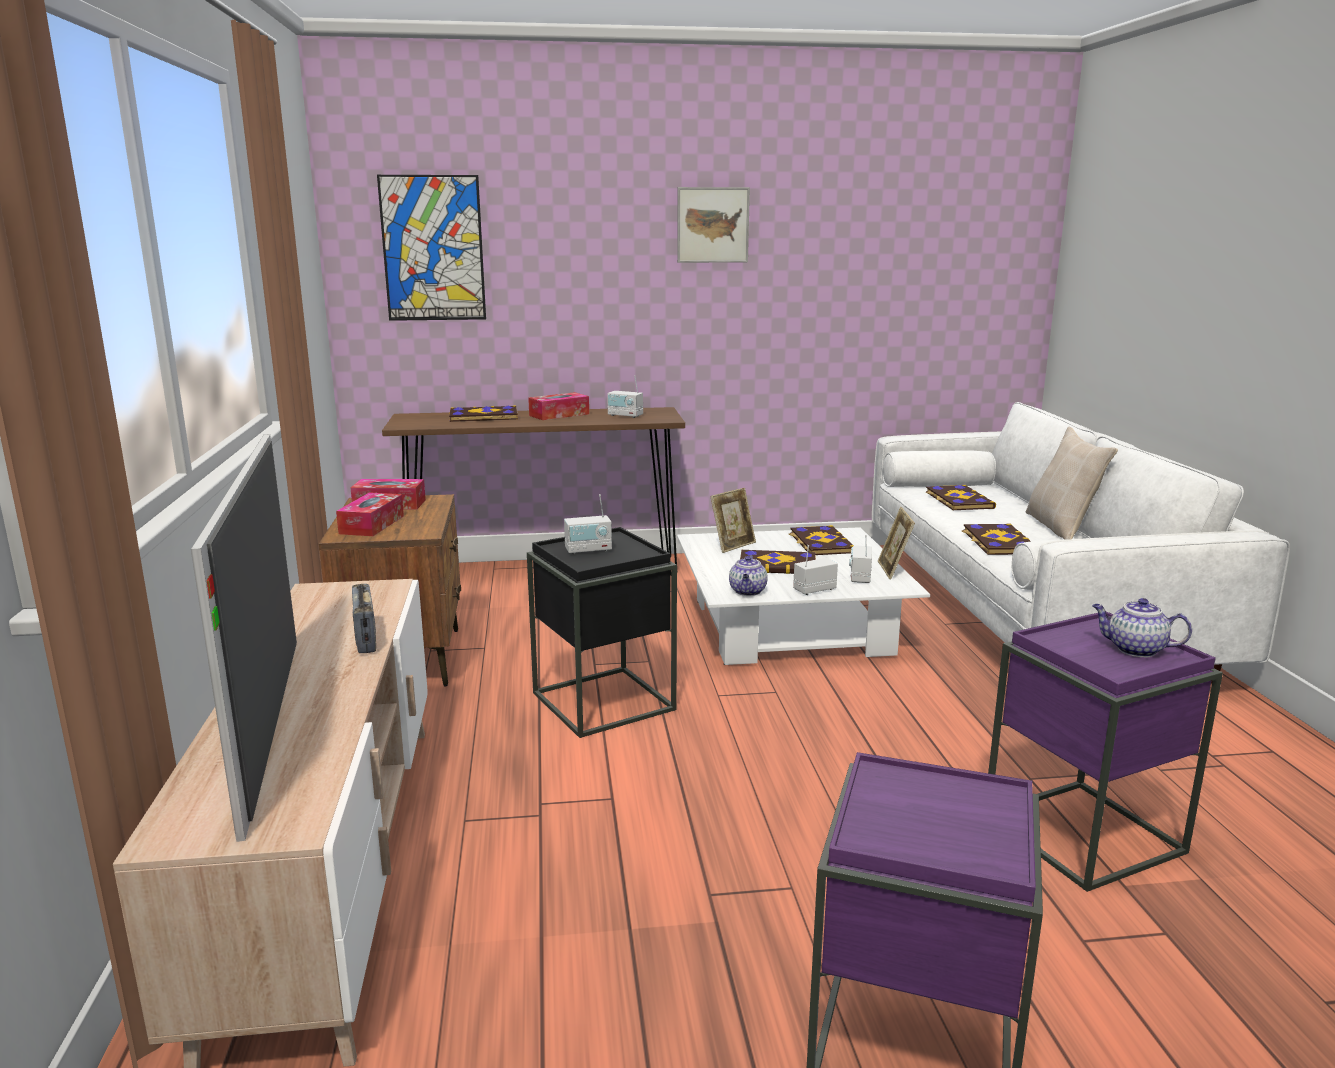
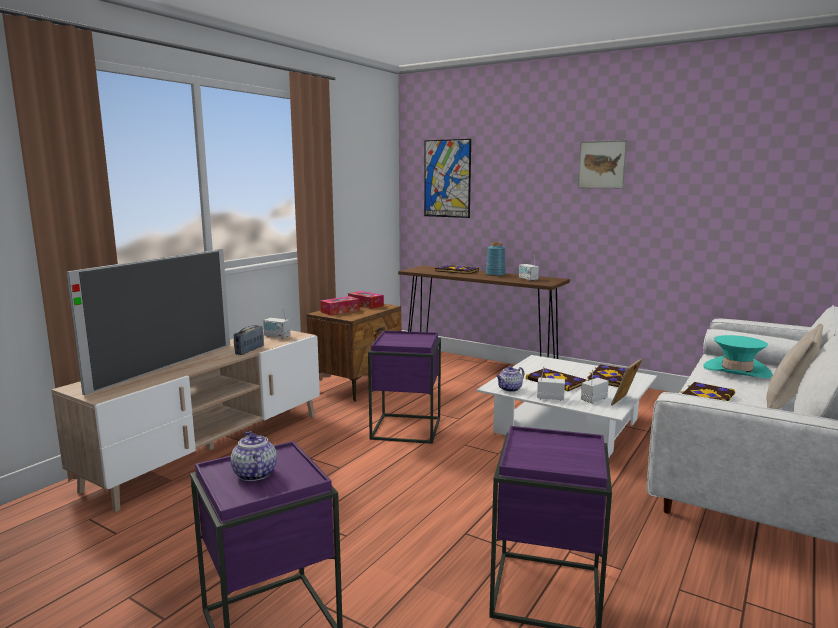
camera: 40 degrees right, 5 degrees down
black side table [527,527,677,738] -> purple side table [368,331,441,444]
tissue box [528,392,589,420] -> blue vase [486,242,506,276]
radio [564,494,612,555] -> radio moved to [263,307,291,339]
picture frame [710,488,756,553] -> none
book [926,485,996,510] -> turquoise hat [703,335,772,378]
teapot [1092,598,1192,657] -> teapot moved to [231,431,277,481]

